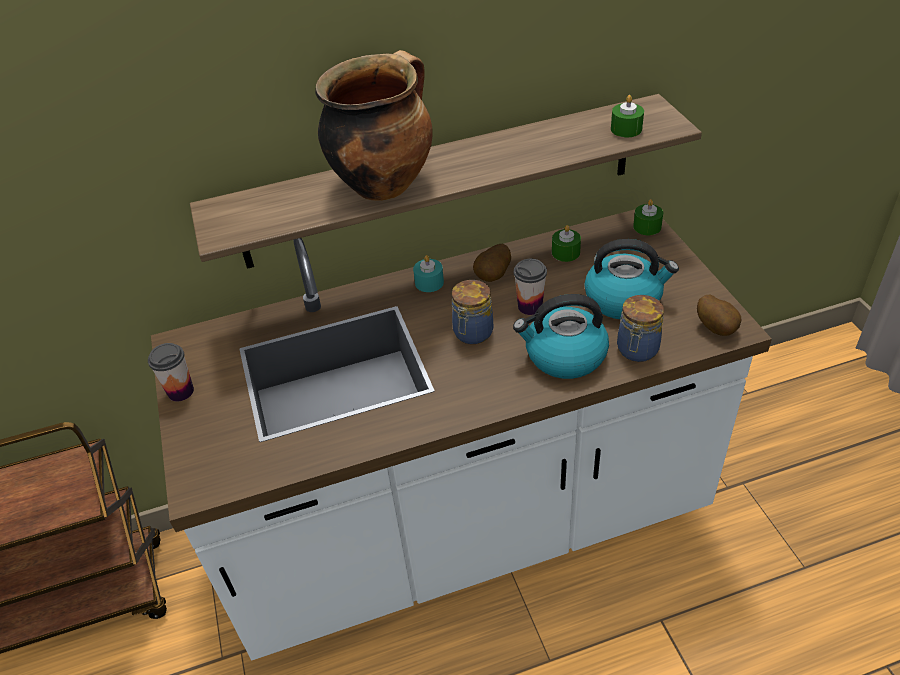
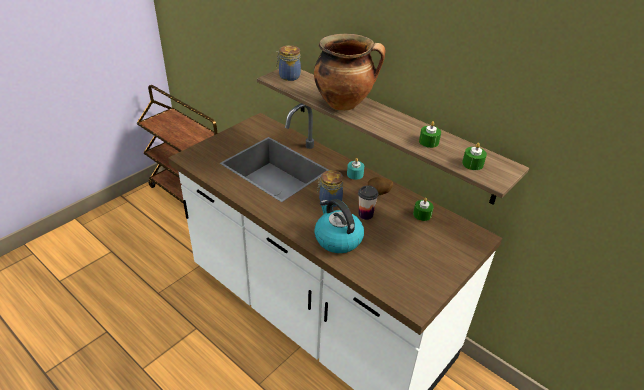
camera: 55 degrees right, 5 degrees down
cup [148,343,194,401] -> none
kettle [585,239,679,319] -> none
jar [617,295,664,362] -> jar moved to [276,45,301,81]
green candle [633,199,663,235] -> green candle moved to [419,121,441,148]
potato [697,295,742,336] -> none

